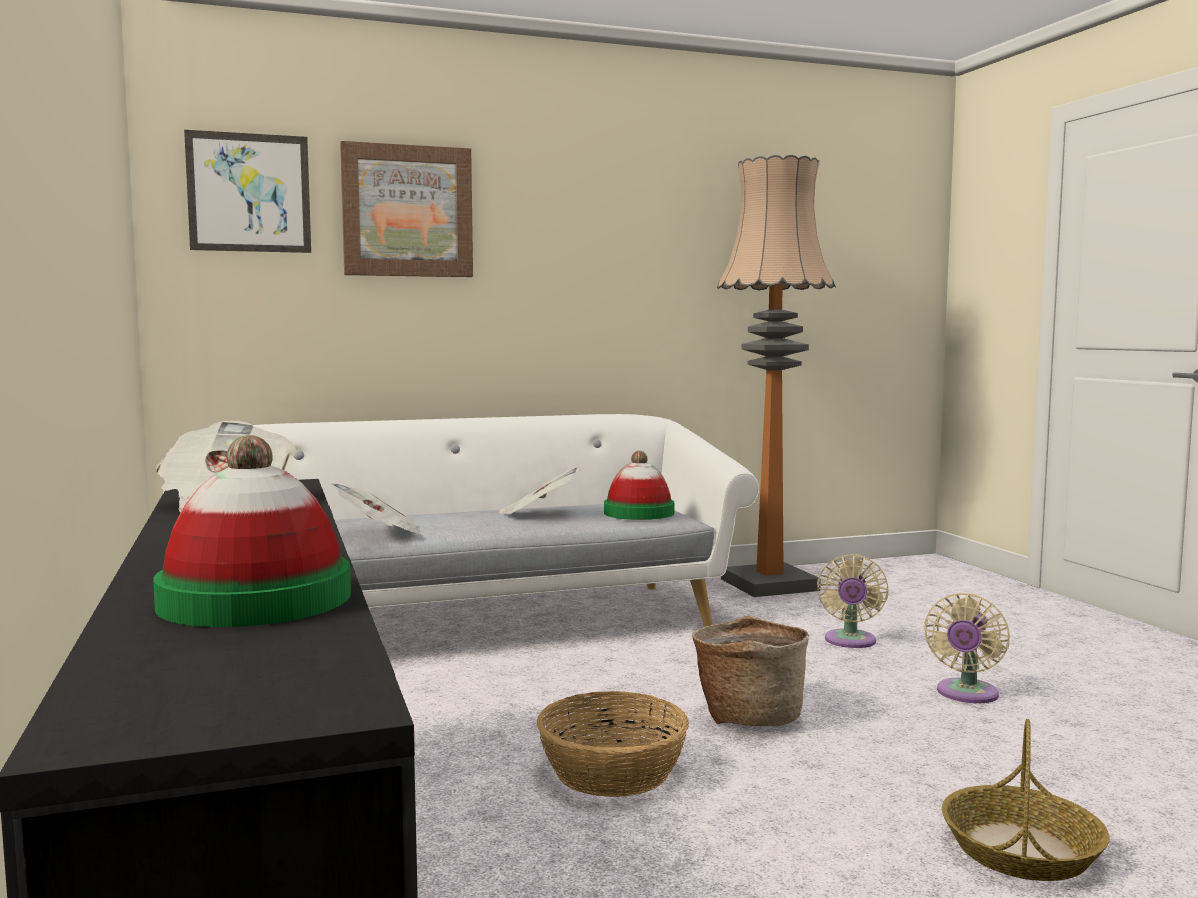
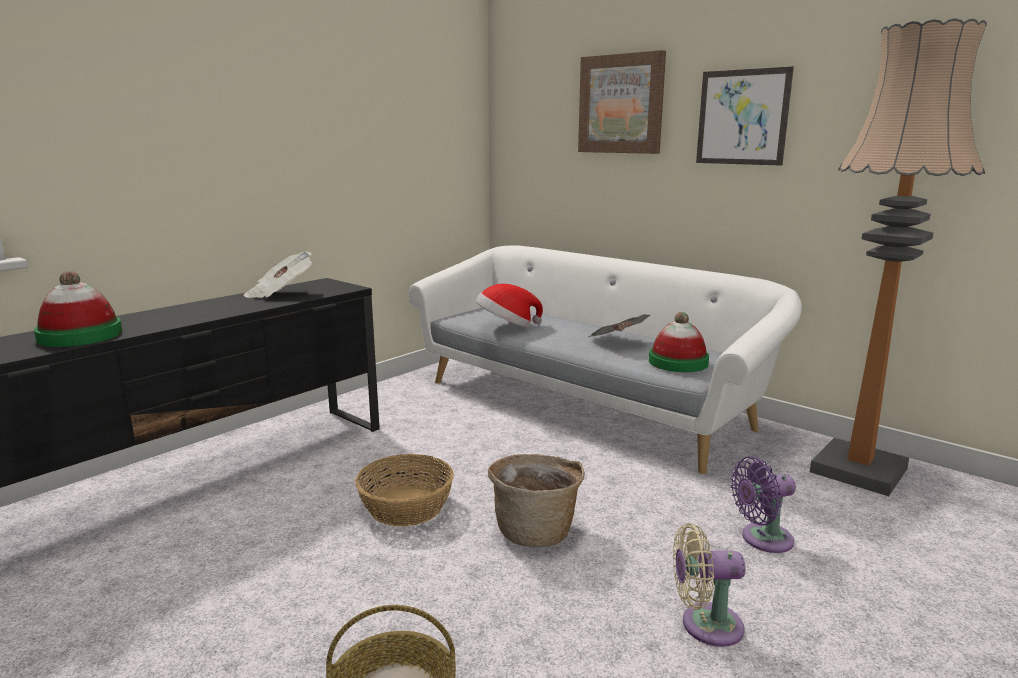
camera: 60 degrees right, 10 degrees up
picture [184,130,311,253] -> picture moved to [696,66,794,166]
newspaper [331,483,422,534] -> hat [476,284,543,328]
beige fan [817,554,888,648] -> purple fan [731,456,796,553]

